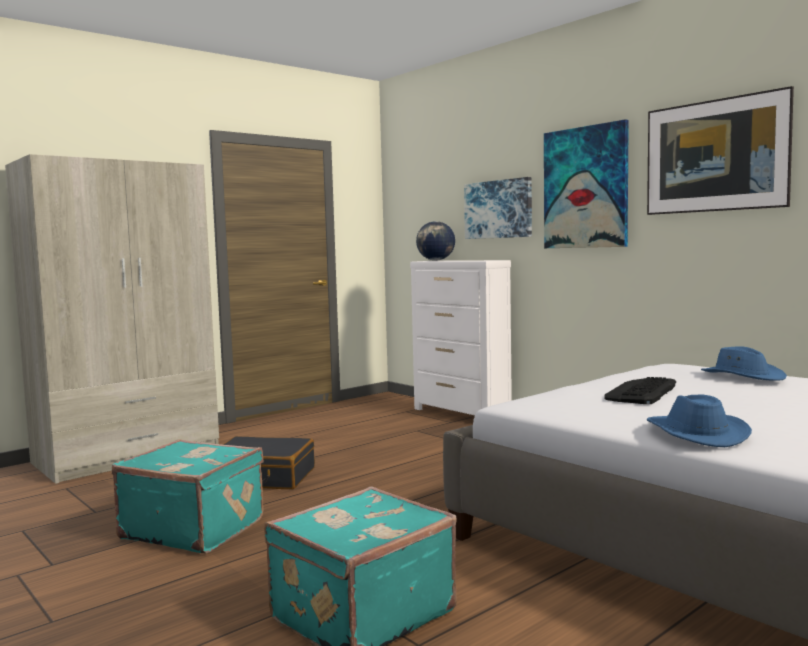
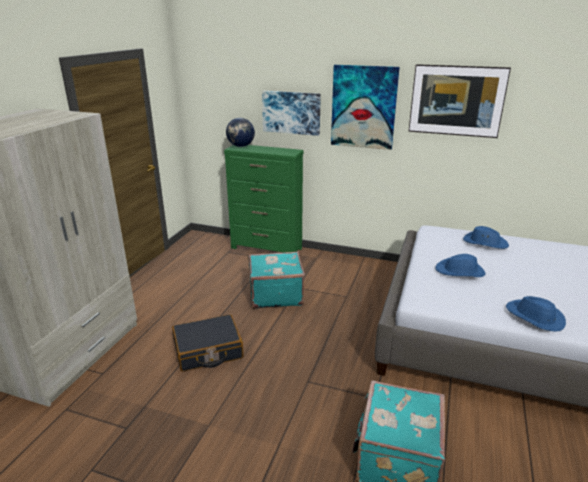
camera: 30 degrees left, 20 degrees up
turquoise suitcase [112,439,264,553] -> turquoise suitcase moved to [249,251,305,309]
white dresser [410,260,512,415] -> green dresser [224,145,303,253]
keyboard [604,377,676,404] -> blue hat [436,254,485,277]

